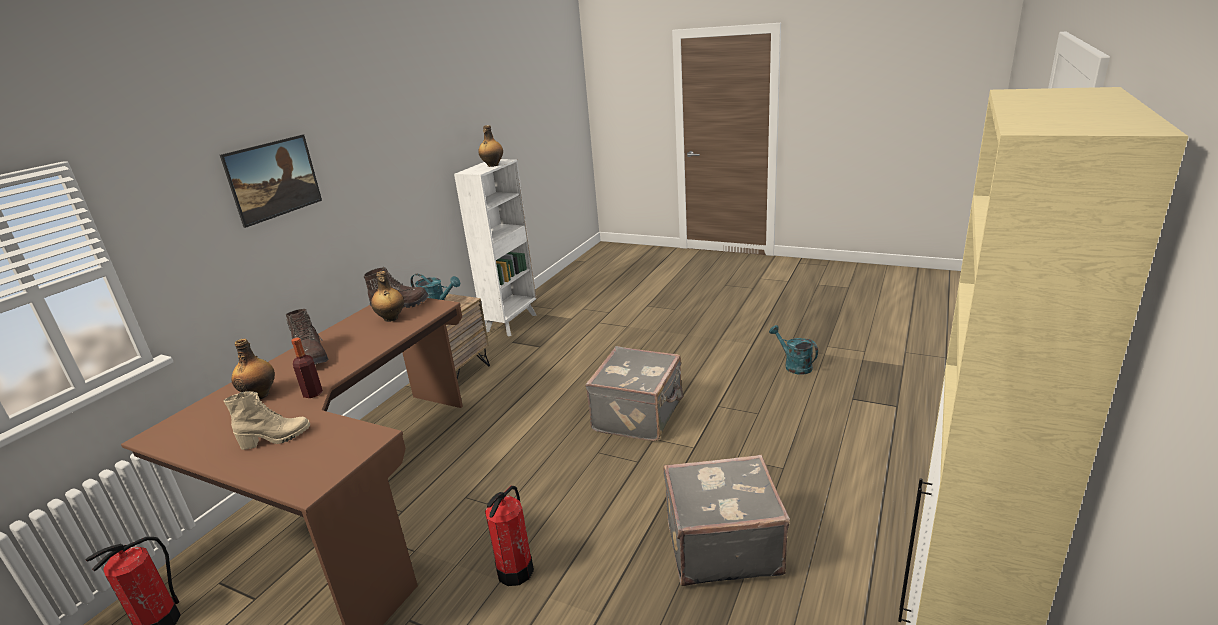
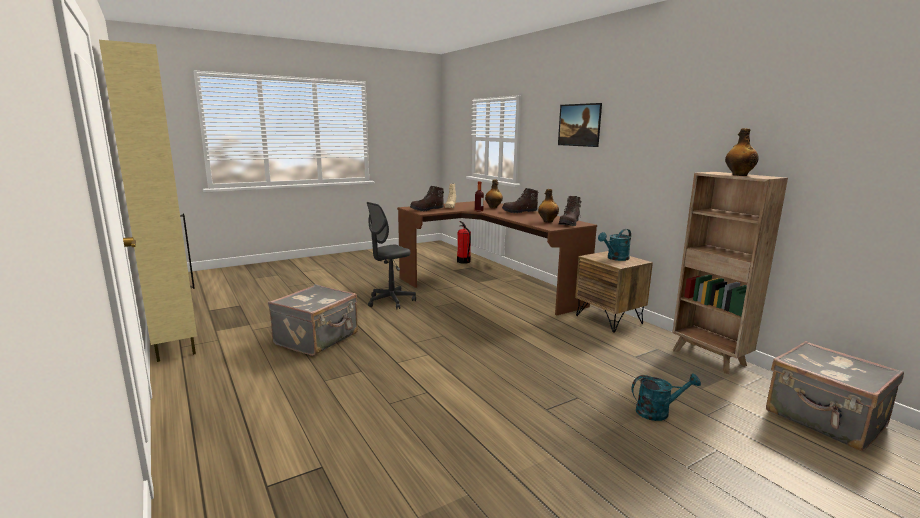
camera: 120 degrees right, 10 degrees down
white bookcase [454,159,537,337] -> brown bookcase [672,172,788,374]
fire extinguisher [485,486,534,586] -> grey office chair [367,202,416,309]
grey suitcase [585,346,683,441] -> grey suitcase moved to [766,341,904,452]
turquoise watering can [769,325,818,375] -> turquoise watering can moved to [632,373,701,421]
none -> brown boot [410,186,444,211]

